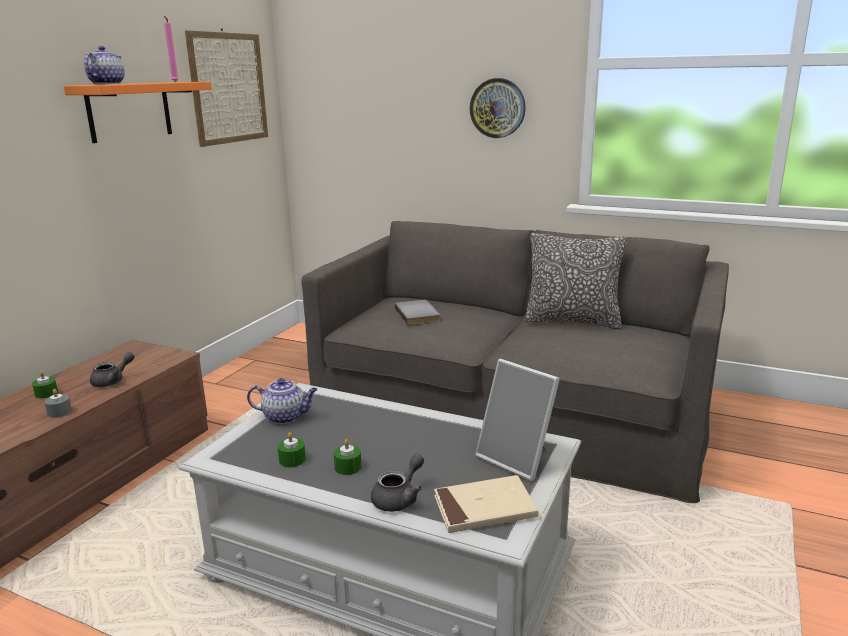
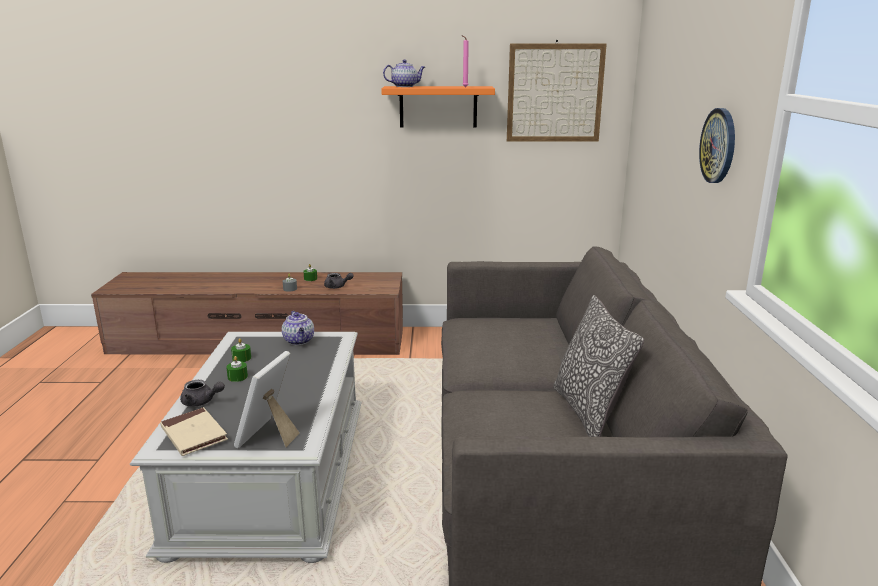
camera: 65 degrees right, 0 degrees up
grey book [395,299,440,325] -> none

